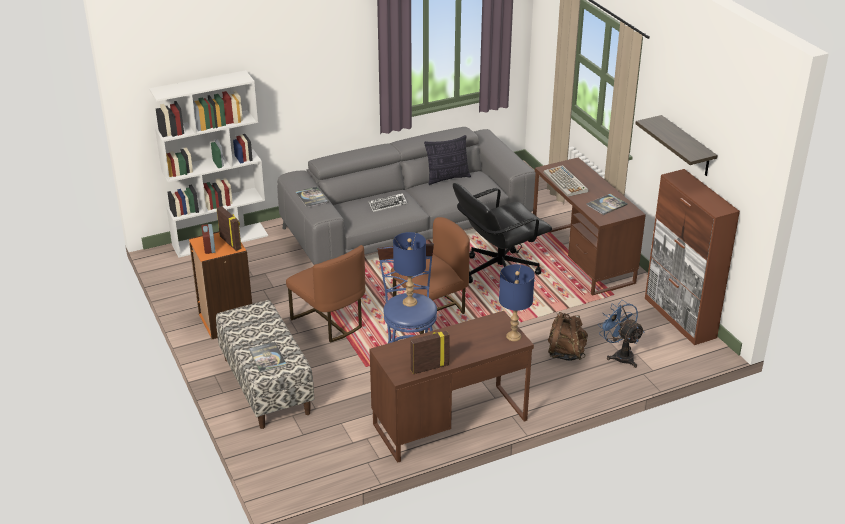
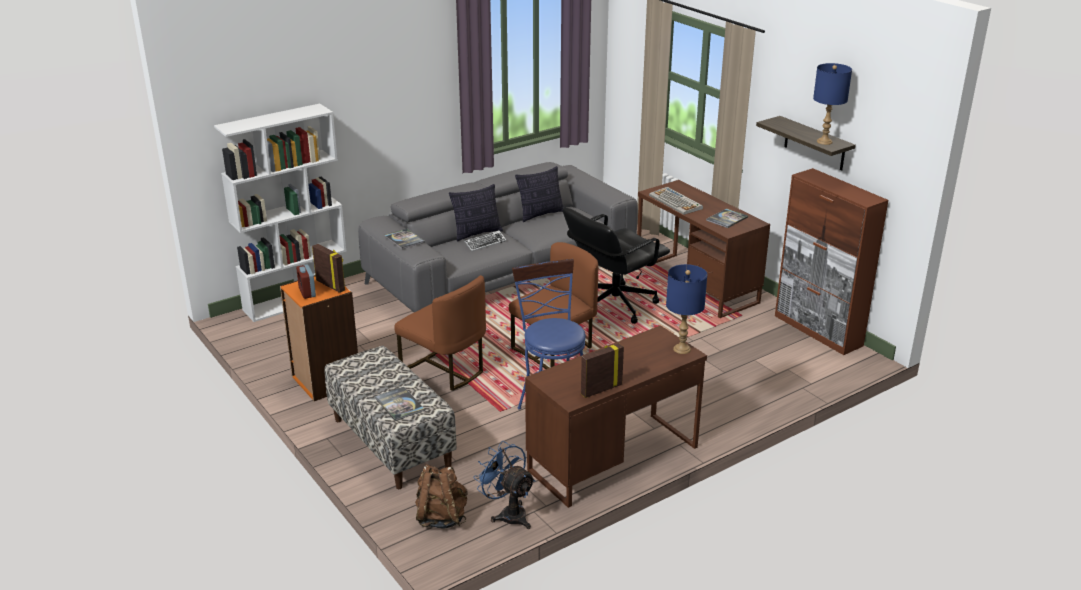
camera: 10 degrees left, 5 degrees down
blue table lamp [393,232,426,307] -> blue table lamp moved to [813,63,852,145]
brown backpack [548,312,588,361] -> brown backpack moved to [415,464,468,529]
blue fan [598,300,645,368] -> blue fan moved to [474,441,536,529]
none -> pillow [449,184,503,242]

